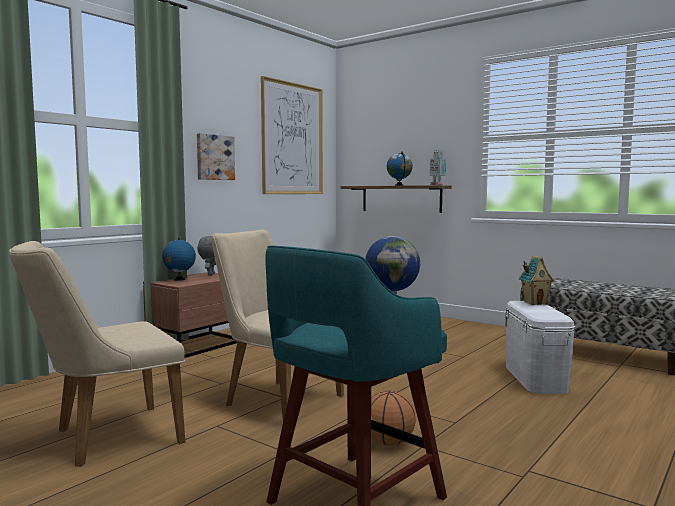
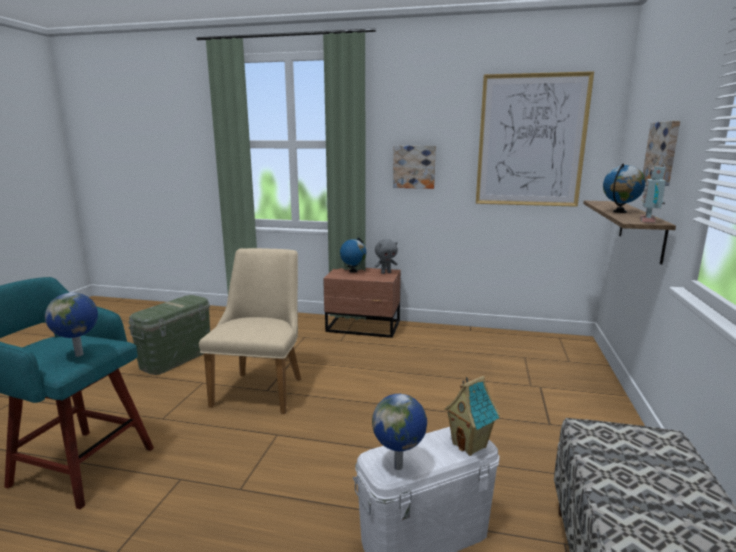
camera: 65 degrees right, 10 degrees up
beige chair [9,241,185,467] -> green storage box [128,295,210,375]
basketball [371,390,416,446] -> none
none -> globe [372,394,427,470]
none -> picture [643,121,680,186]

